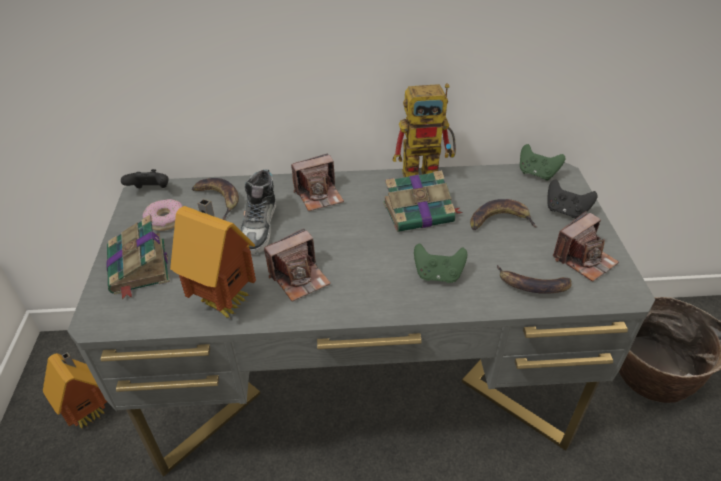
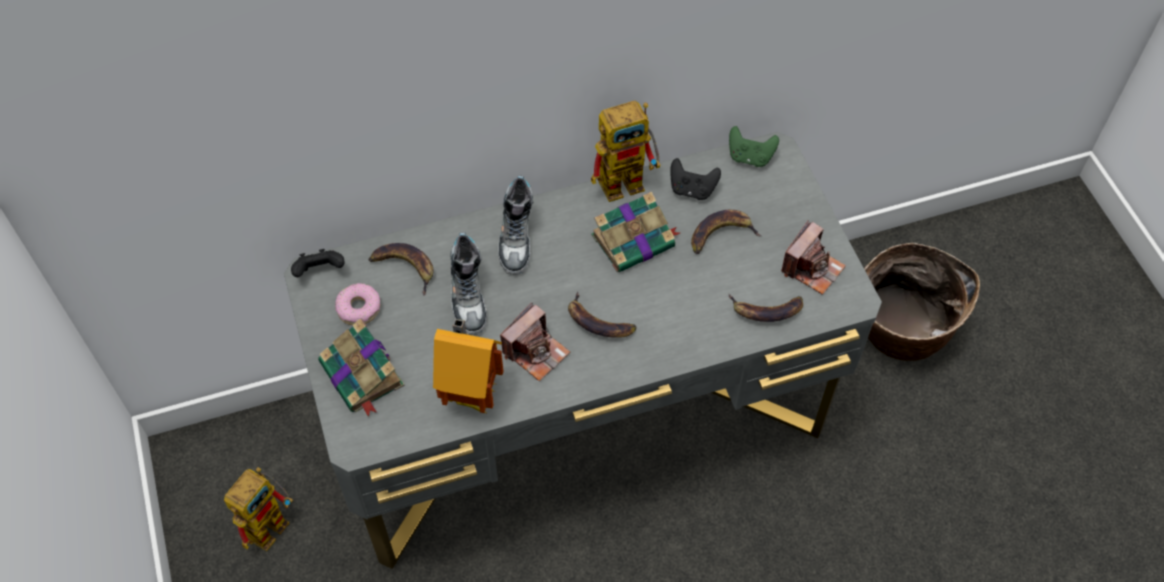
camera: 15 degrees left, 15 degrees up
toy house [43,352,107,428] -> toy robot [224,467,293,551]
camera [291,153,344,211] -> shoe [498,176,533,275]
green game controller [414,243,467,283] -> none
black game controller [547,179,598,219] -> black game controller moved to [670,158,721,200]
none -> banana [568,291,637,338]

